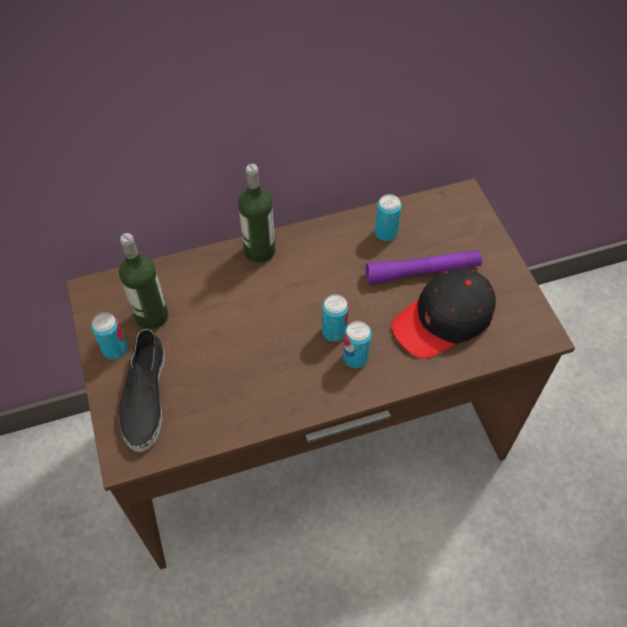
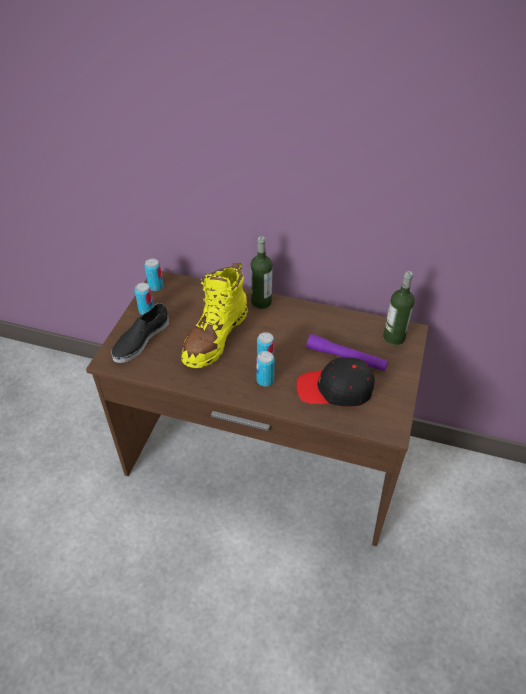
camera: 35 degrees right, 10 degrees down
bottle [119,233,168,330] -> bottle moved to [383,271,415,345]
can [375,194,402,241] -> can moved to [144,258,163,291]
none -> yellow boot [181,263,248,368]

